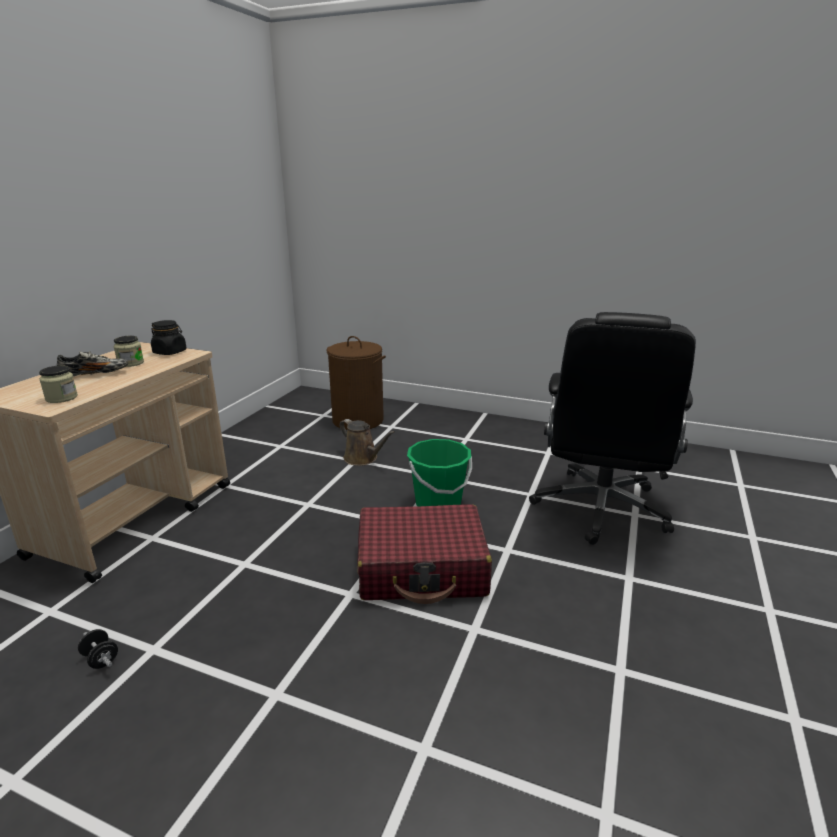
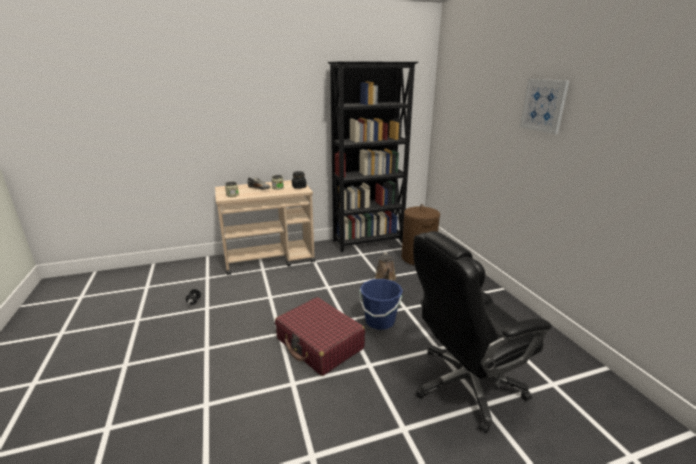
camera: 50 degrees right, 0 degrees up
green bucket [407,439,472,506] -> blue bucket [359,279,403,330]
none -> black bookcase [327,62,419,252]
none -> picture [520,79,569,134]

